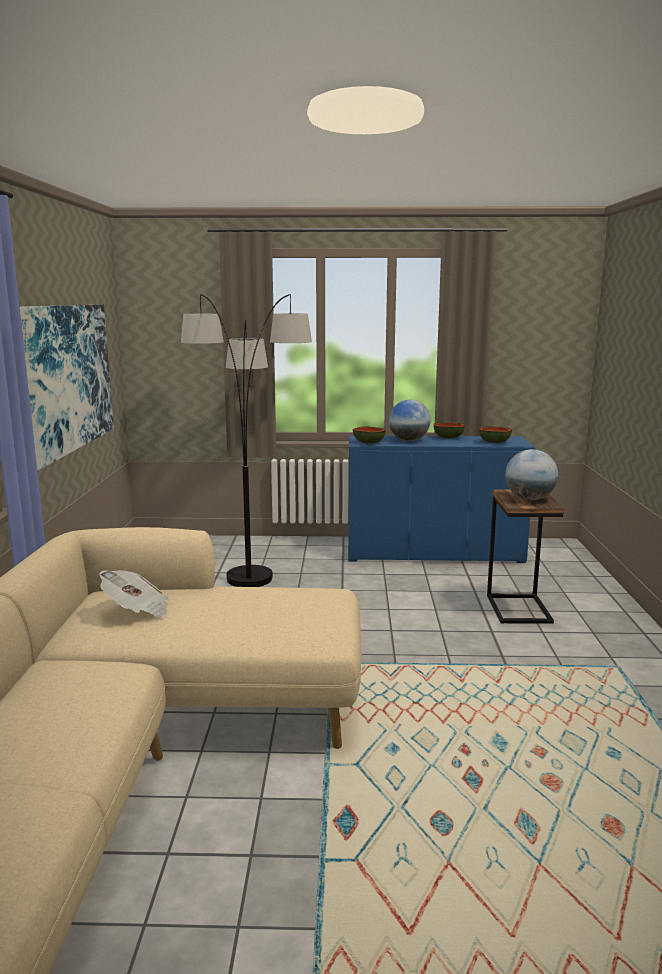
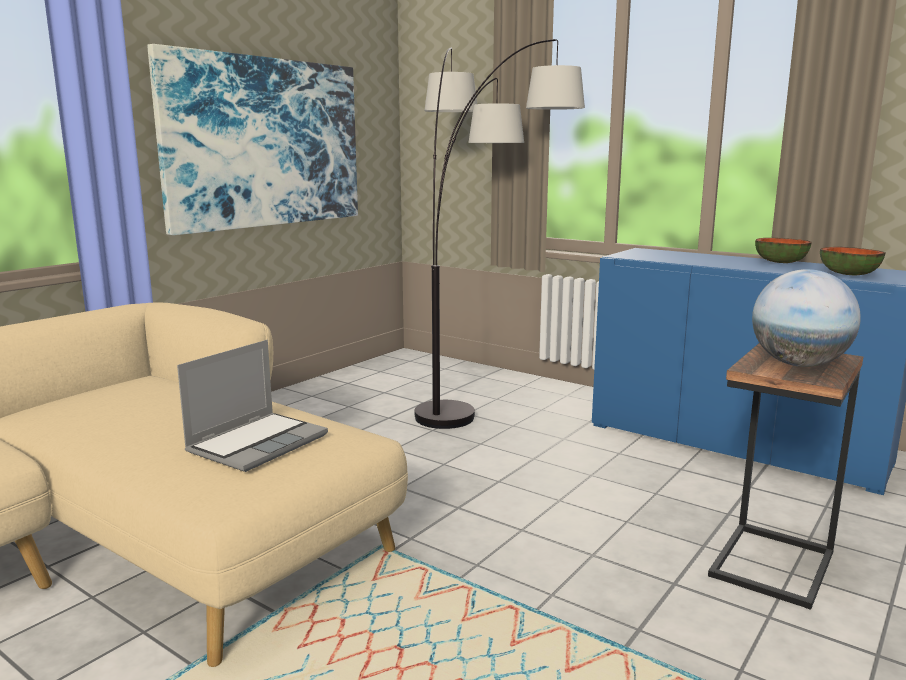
camera: 35 degrees right, 0 degrees up
newspaper [99,570,168,617] -> none
bowl [353,427,386,444] -> none
globe [389,400,430,441] -> none
none -> laptop [177,340,328,472]

